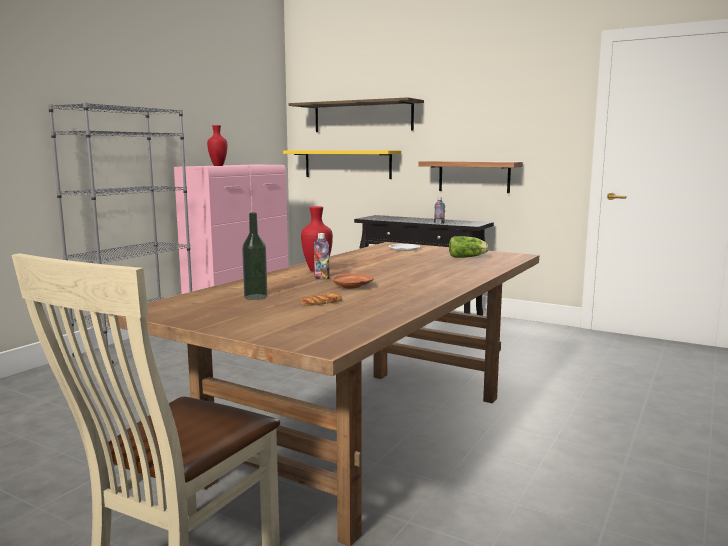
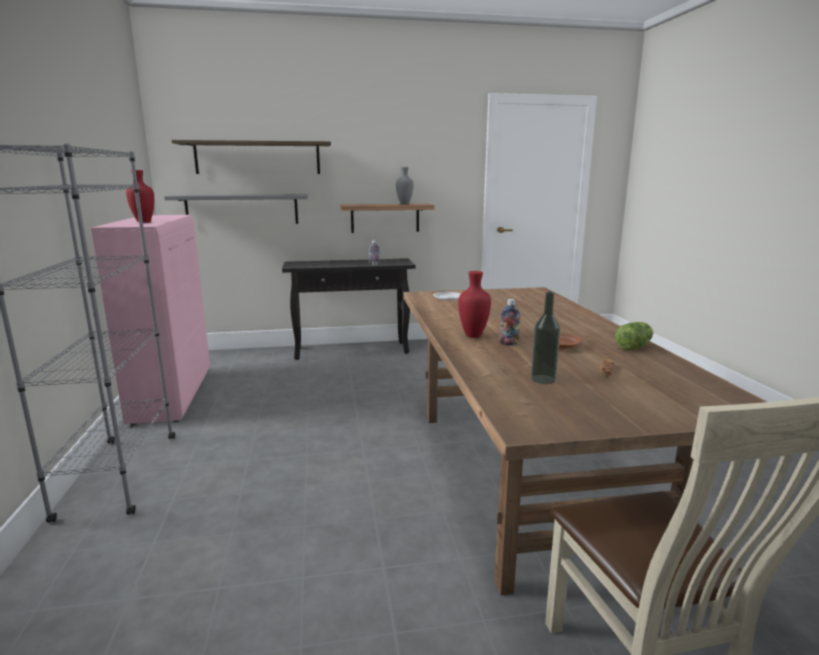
camera: 40 degrees left, 5 degrees up
yellow shelf [283,150,401,179] -> grey shelf [164,194,308,224]
lettuce [449,236,488,258] -> lettuce moved to [615,322,653,351]
none -> grey vase [396,167,414,204]

